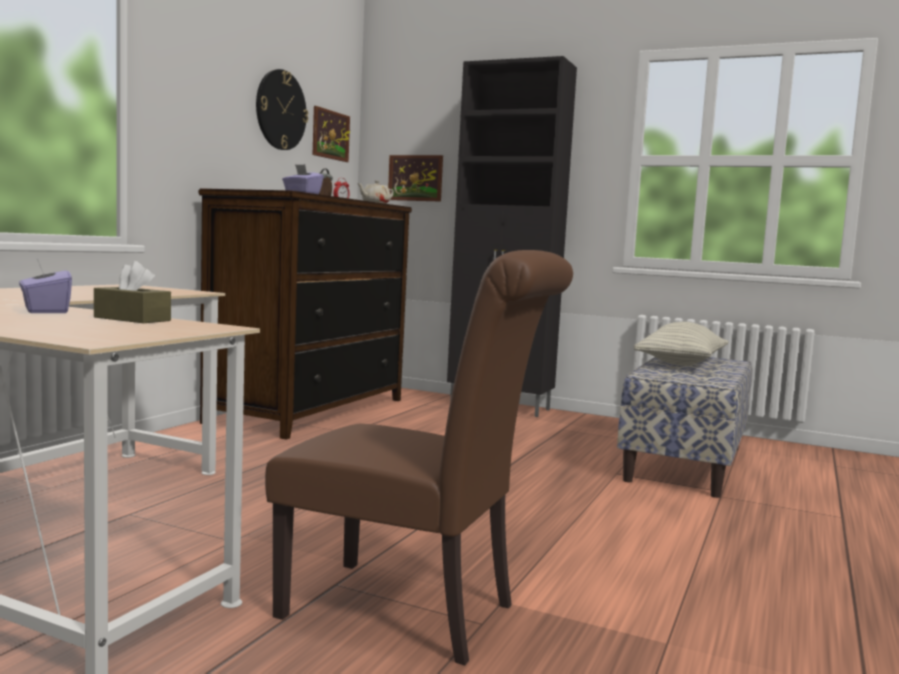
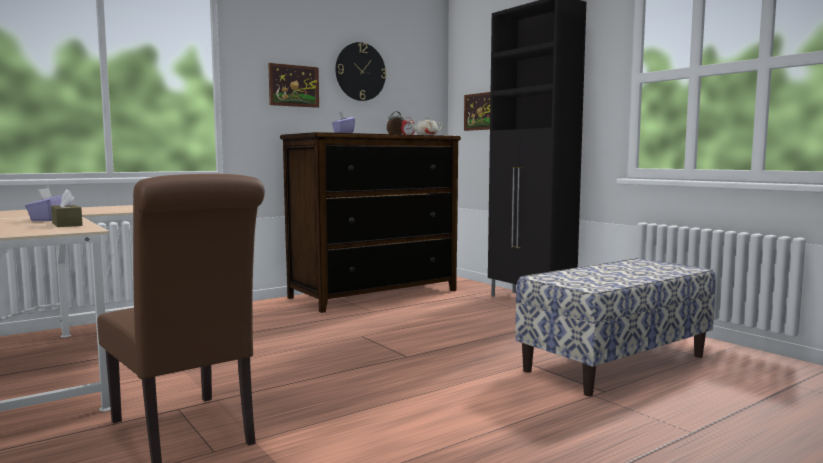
camera: 30 degrees right, 0 degrees up
picture [312,106,350,162] -> picture moved to [268,63,319,108]
pillow [634,322,729,366] -> none

